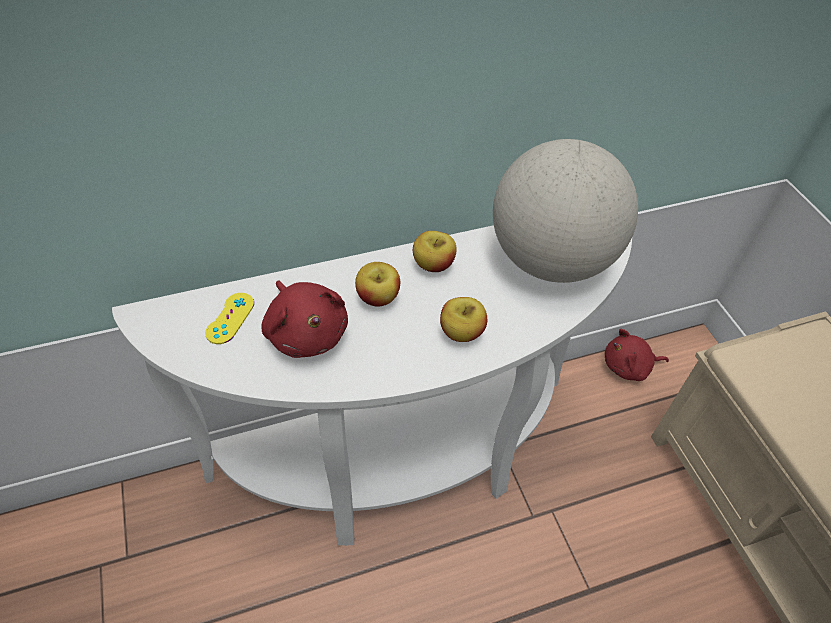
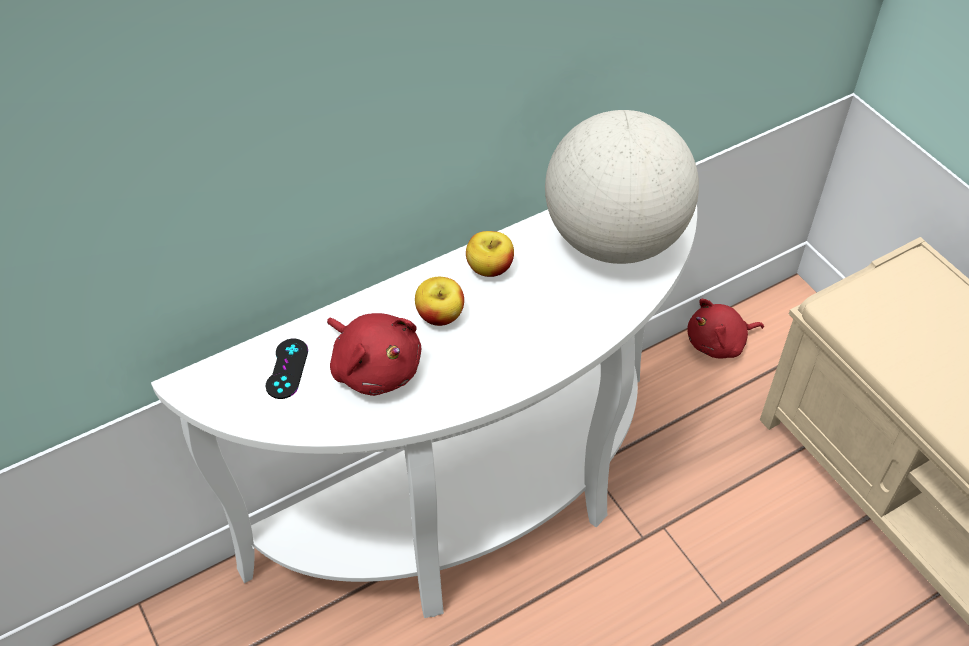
camera: 10 degrees left, 0 degrees up
yellow game controller [205,293,254,344] -> black game controller [266,339,308,399]
apple [440,297,487,342] -> none

